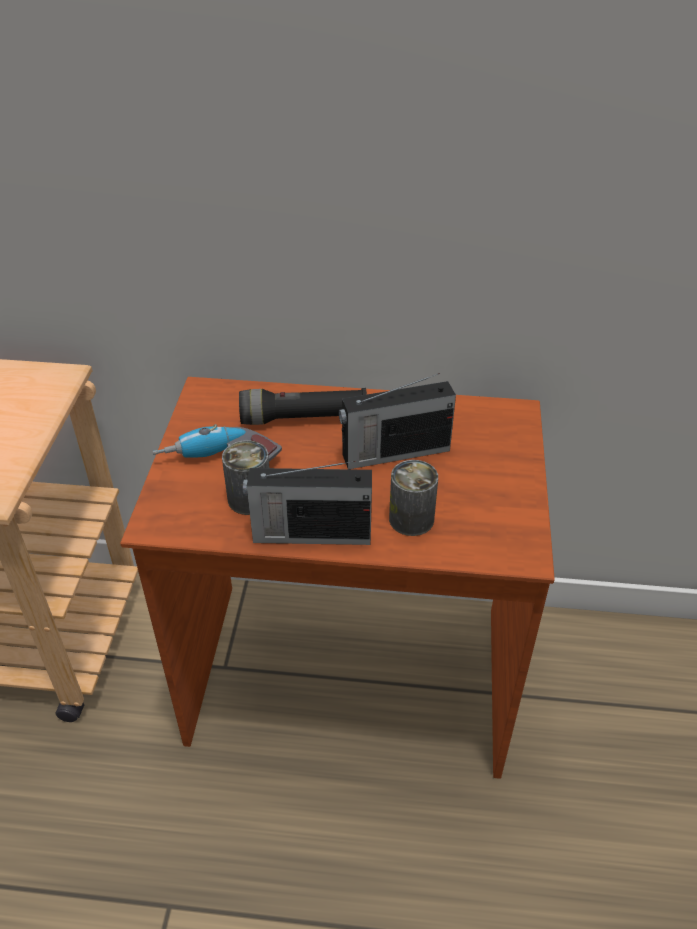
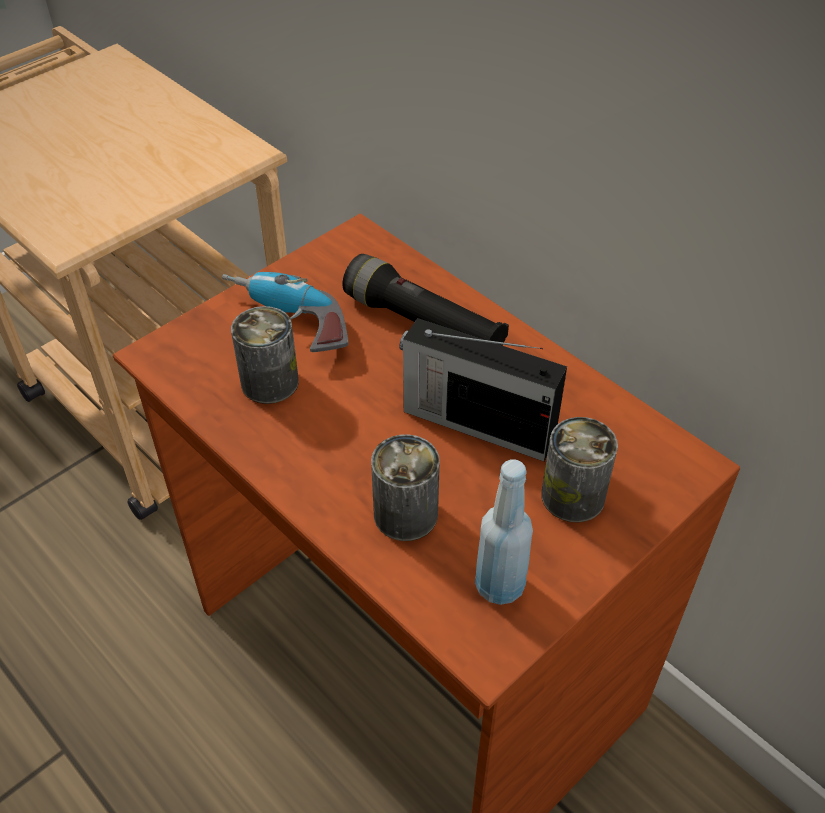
camera: 40 degrees right, 5 degrees up
radio [243,461,372,545] -> none
none -> blue bottle [475,459,533,605]
none -> can [541,417,618,523]

